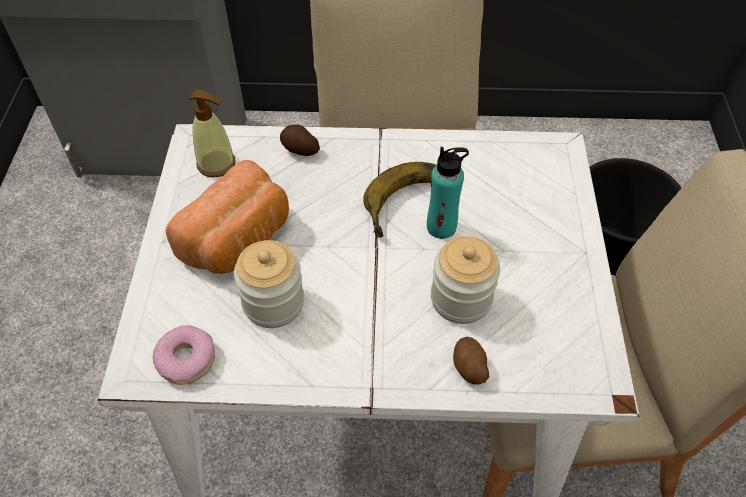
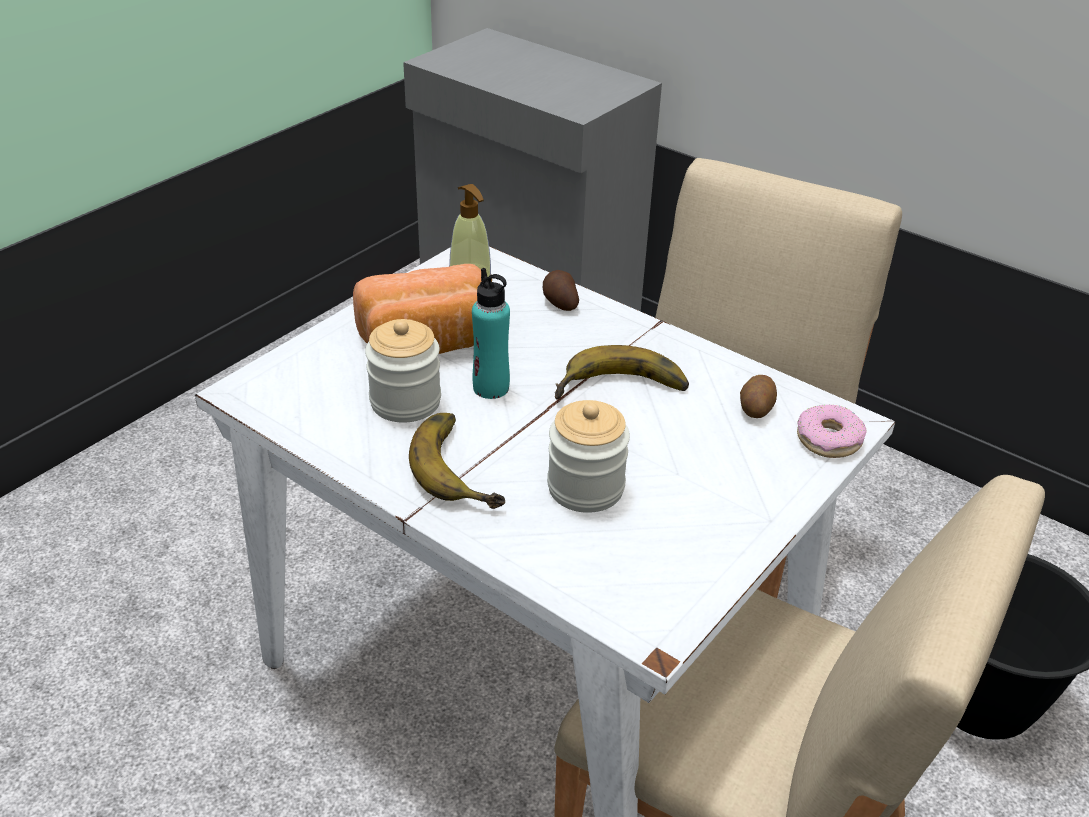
camera: 35 degrees right, 15 degrees down
donut [153,325,215,385] -> donut moved to [797,404,867,458]
turquoise bottle [427,147,469,239] -> turquoise bottle moved to [472,268,510,399]
potato [453,337,489,385] -> potato moved to [740,375,777,418]
none -> banana [409,413,505,509]

